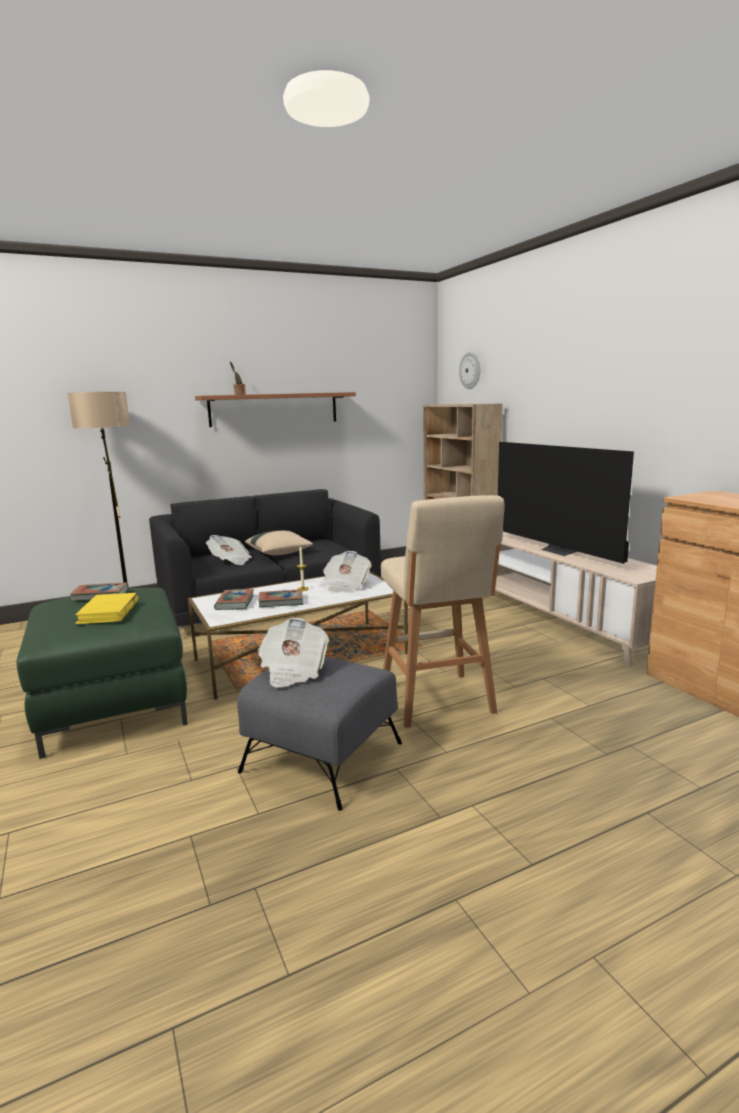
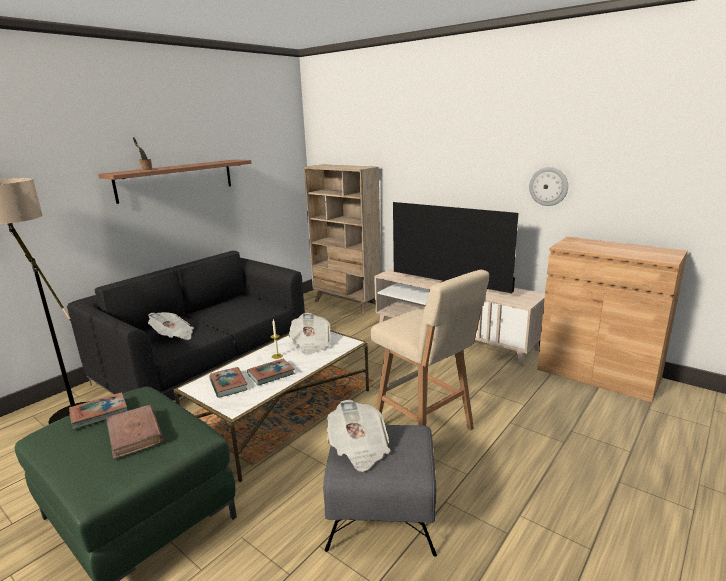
camera: 25 degrees left, 5 degrees up
yellow book [75,593,138,624] -> brown book [106,405,163,459]
beige pillow [245,530,313,555] -> none
wall clock [459,352,480,389] -> wall clock moved to [529,167,568,206]

